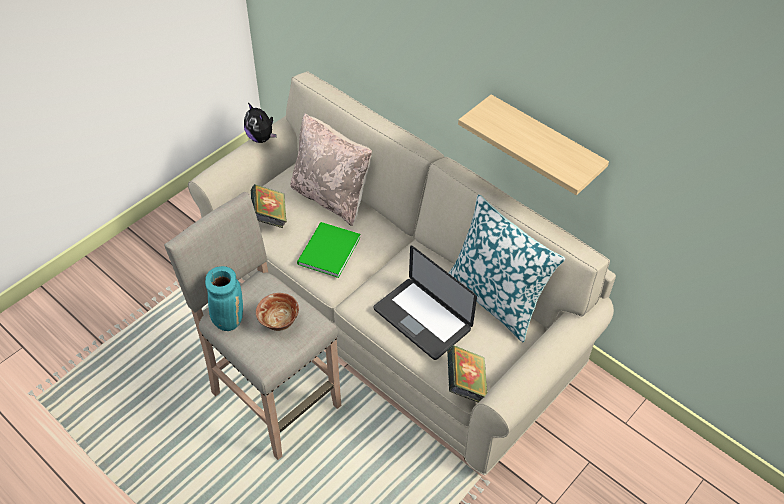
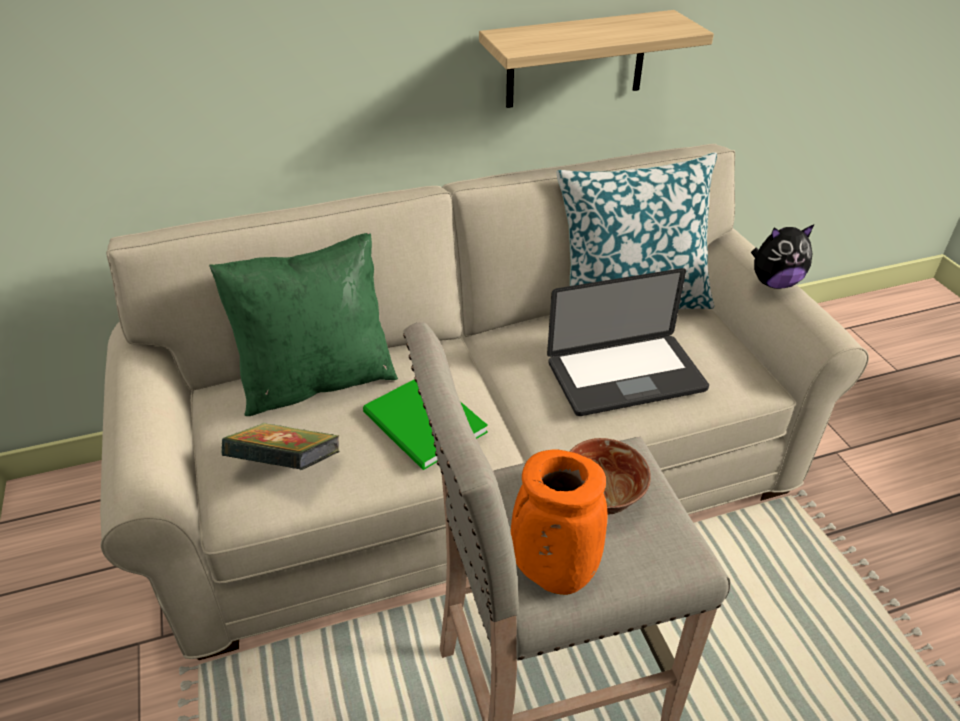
camera: 60 degrees left, 10 degrees down
turquoise vase [205,266,243,331] -> orange vase [511,450,607,595]
plush toy [244,102,277,143] -> plush toy moved to [751,225,814,289]
beige pillow [290,113,372,226] -> green pillow [209,233,398,416]
book [447,345,487,403] -> none

